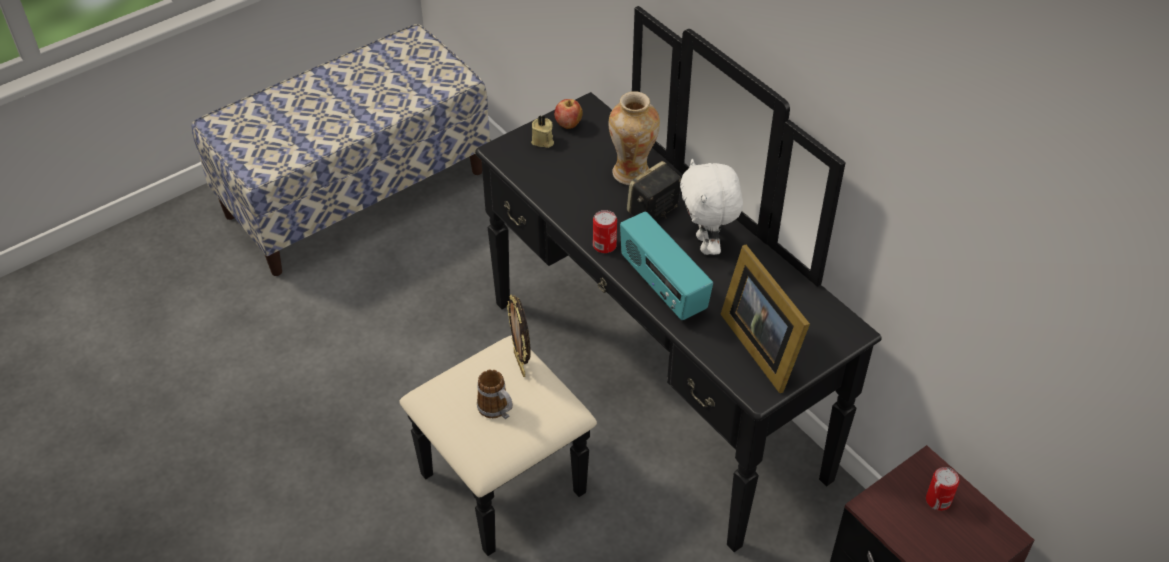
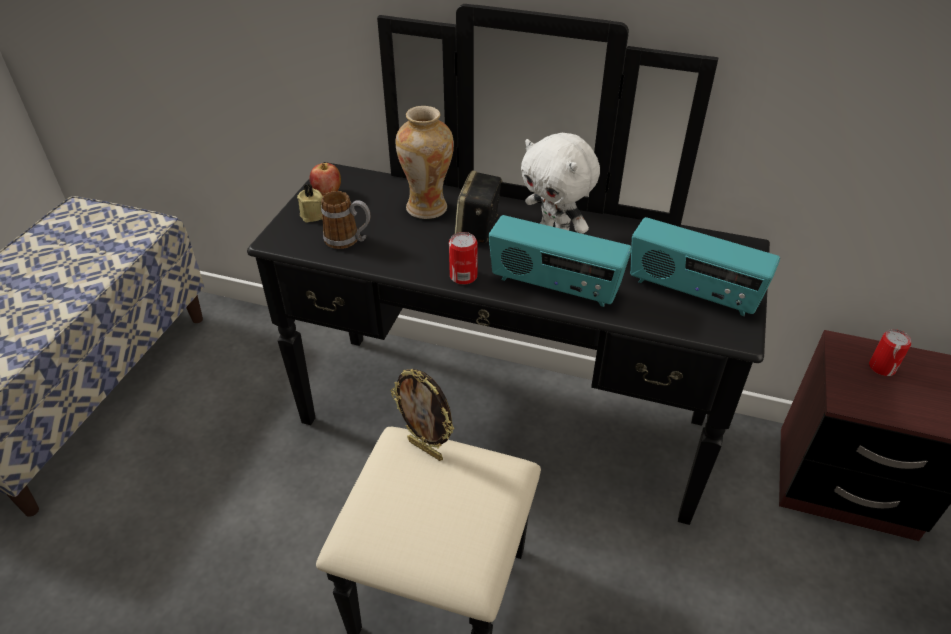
camera: 35 degrees left, 5 degrees down
mug [477,369,513,419] -> mug moved to [321,191,370,249]
picture frame [721,245,810,393] -> radio [630,217,780,316]

